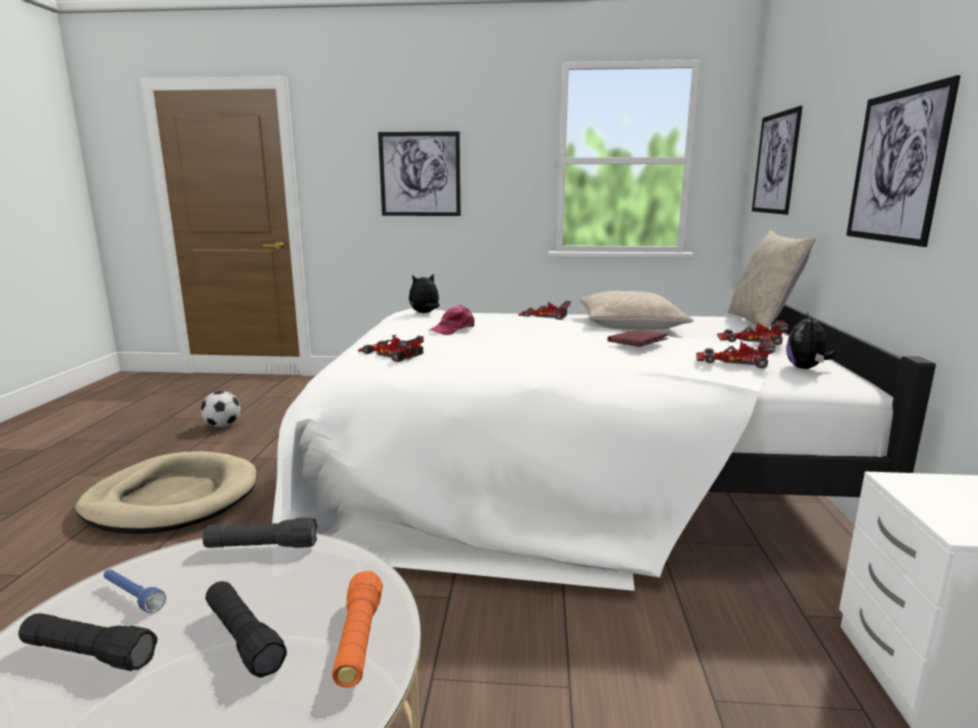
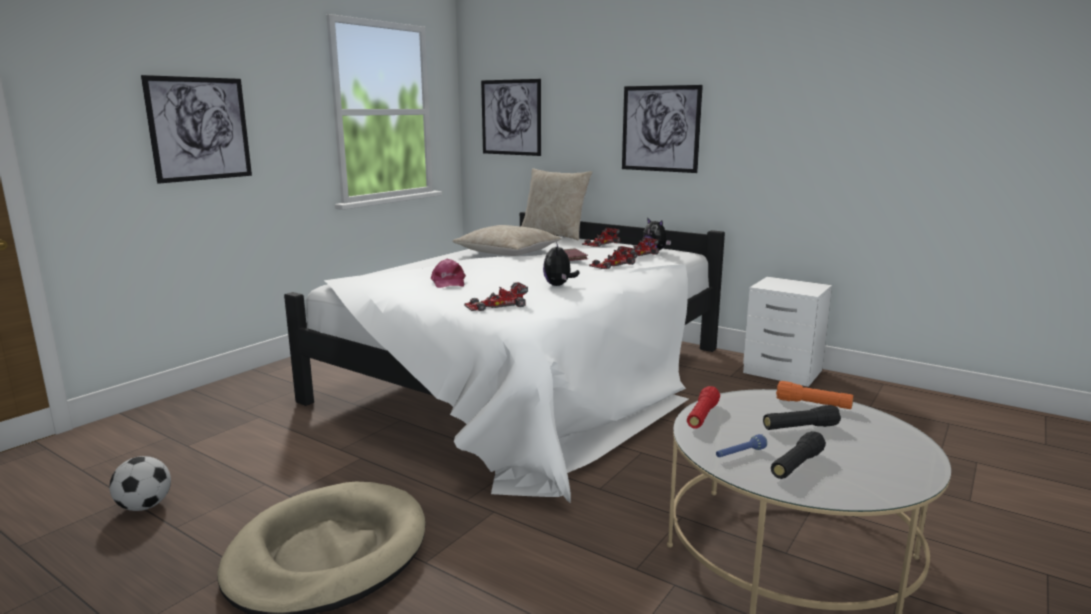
camera: 60 degrees left, 0 degrees up
black flashlight [203,518,318,548] -> red flashlight [687,386,720,429]
plush toy [409,273,440,313] -> plush toy moved to [543,242,580,286]
toy car [518,301,571,320] -> toy car moved to [589,246,635,269]

